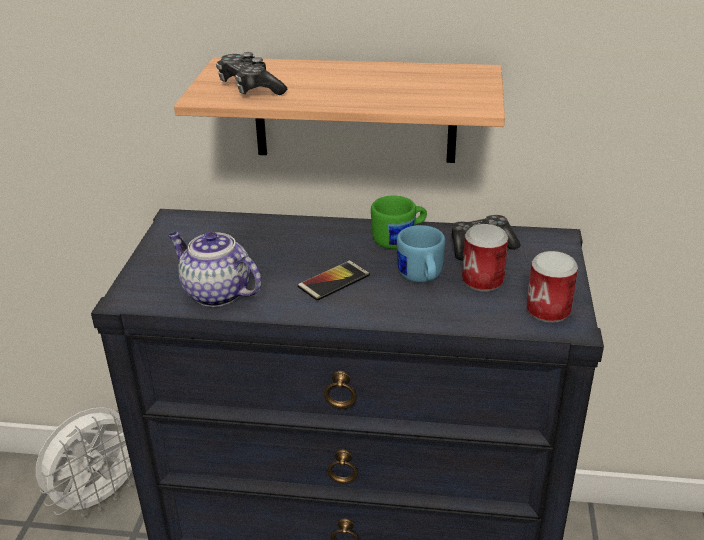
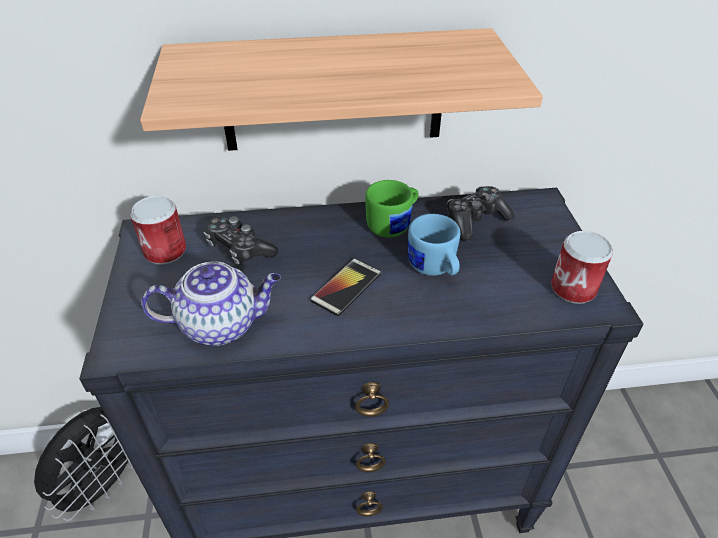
camera: 15 degrees left, 10 degrees up
white fan [36,407,132,518] -> black fan [34,407,134,521]
teapot [168,232,262,307] -> teapot turned 150 degrees clockwise [141,261,281,346]
game controller [216,52,287,95] -> game controller moved to [203,216,278,265]
can [462,224,508,292] -> can moved to [130,196,186,265]

